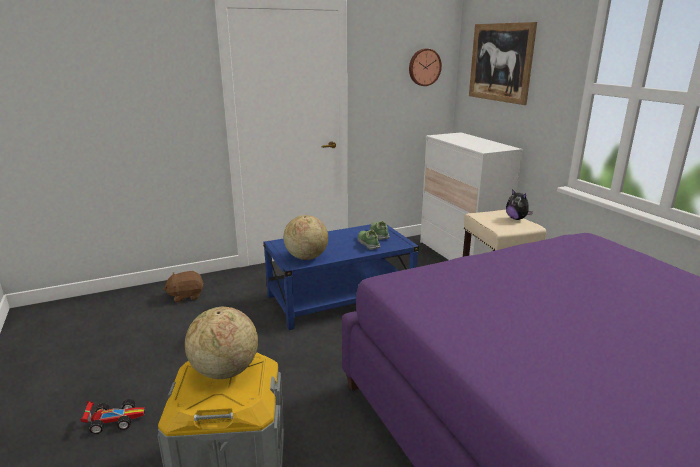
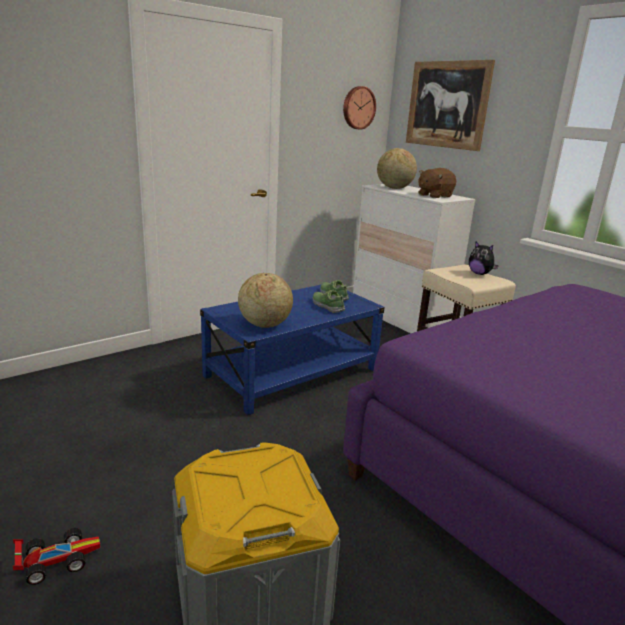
camera: 15 degrees left, 0 degrees up
brown plush toy [163,271,204,303] -> brown plush toy moved to [418,168,456,198]
globe [185,307,258,379] -> globe moved to [377,148,417,189]

